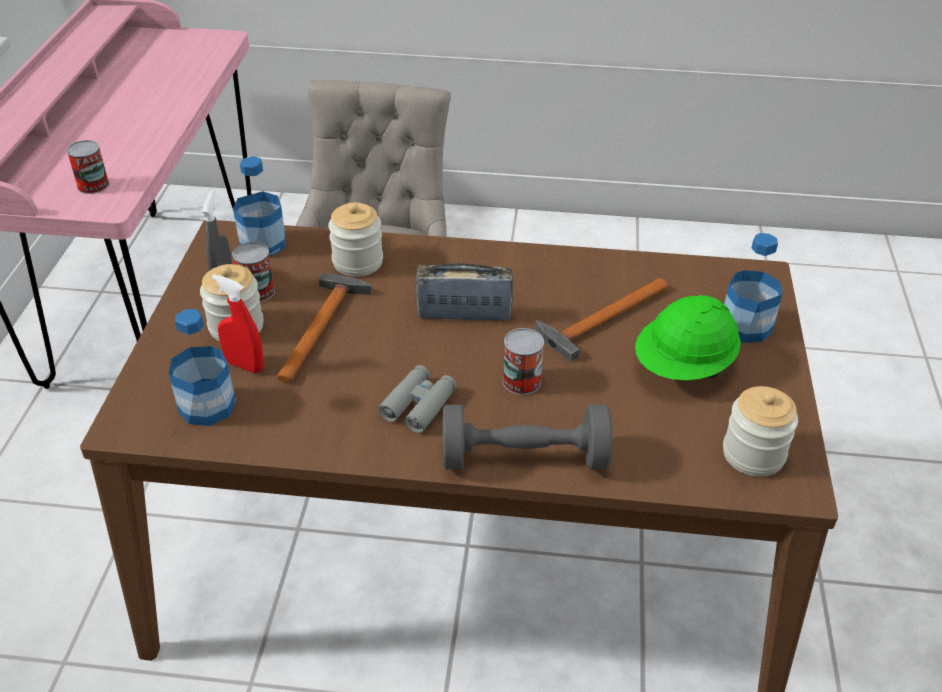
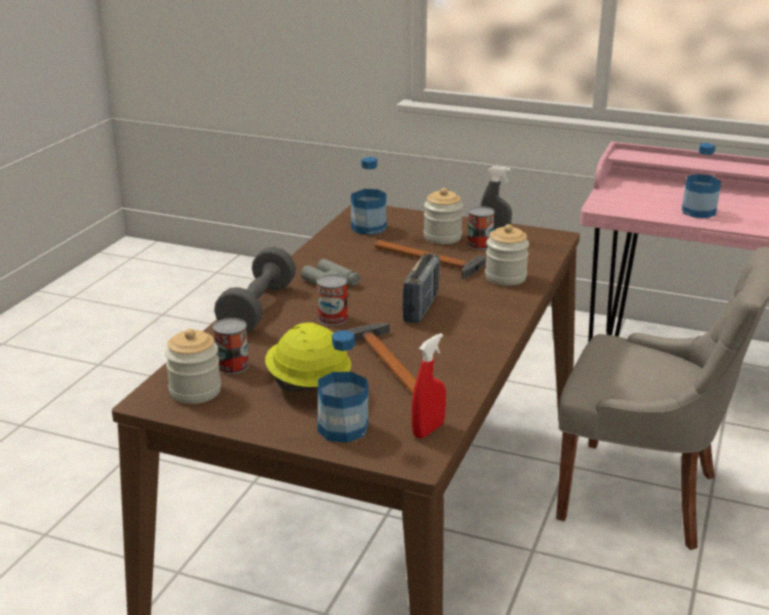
camera: 105 degrees right, 15 degrees down
can [66,140,109,194] -> can moved to [213,318,249,374]
red spray bottle [212,274,263,373] -> red spray bottle moved to [412,333,446,438]
bottle [233,156,286,257] -> bottle moved to [682,143,721,218]
green hard hat [635,295,741,380] -> yellow hard hat [265,323,351,391]

